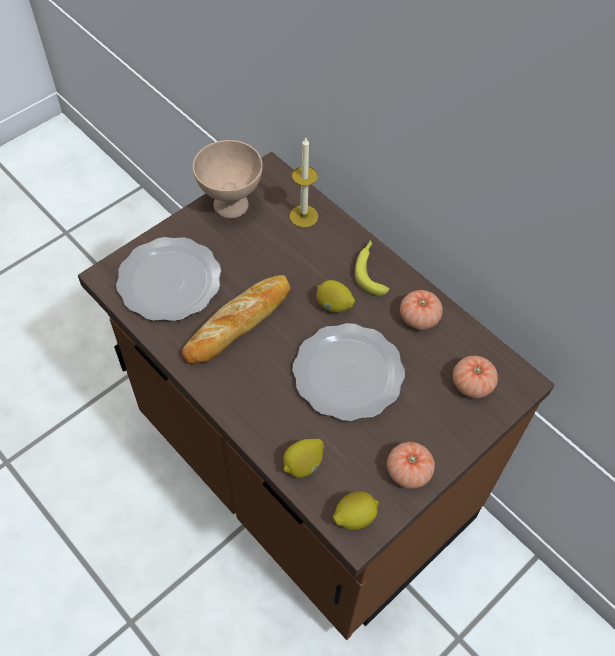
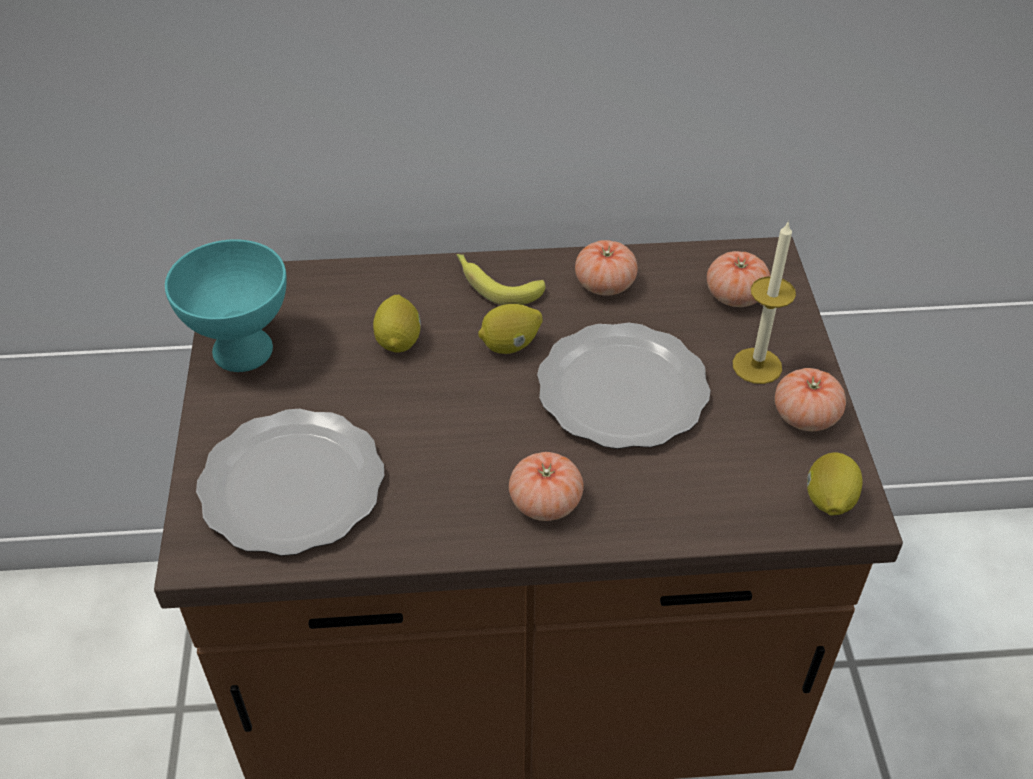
camera: 50 degrees left, 10 degrees down
bread [181,275,290,364] -> none
beige bowl [193,140,263,219] -> turquoise bowl [165,239,287,372]
lemon [283,439,324,478] -> lemon moved to [373,295,421,353]
candle [290,138,318,228] -> candle moved to [733,220,796,384]
none -> tomato [509,452,584,521]

